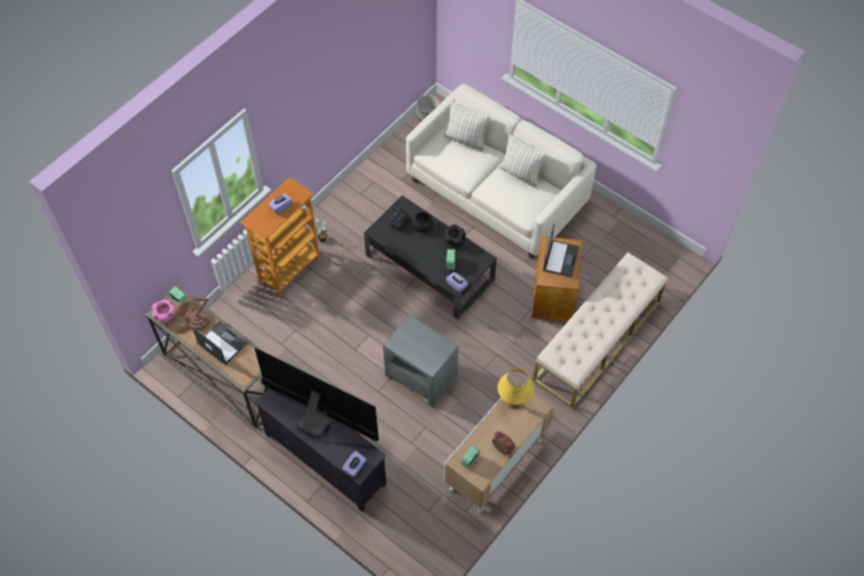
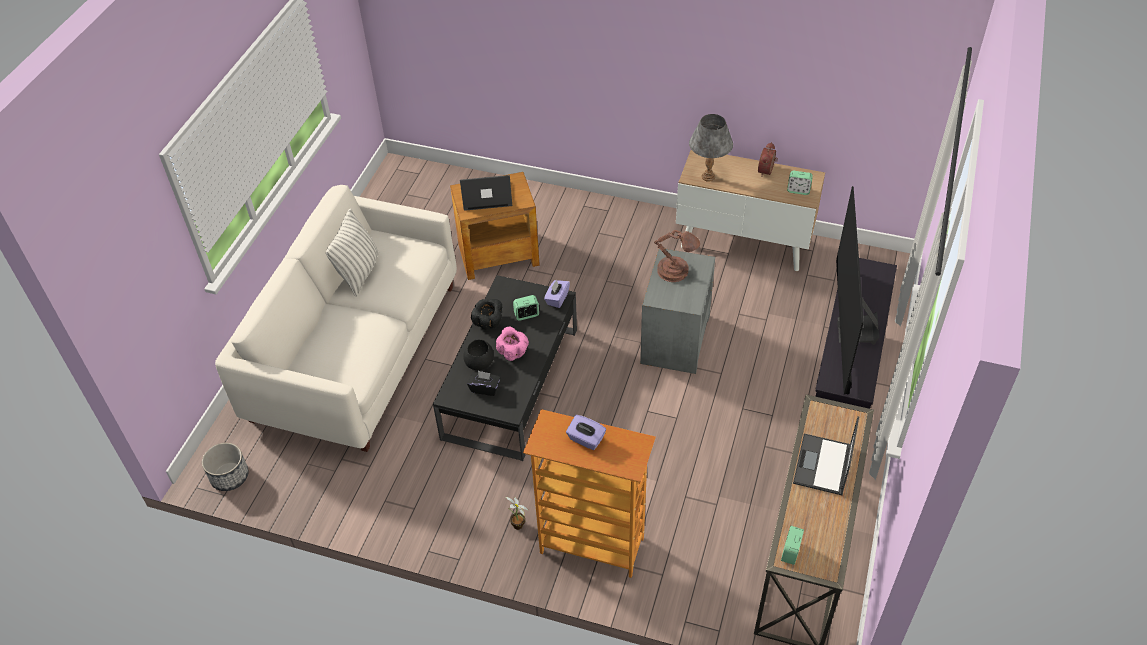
camera: 110 degrees left, 10 degrees down
pink bowl [152,300,177,323] -> pink bowl moved to [496,327,529,361]
brown table lamp [174,297,210,330] -> brown table lamp moved to [654,230,700,282]
purple tissue box [342,451,366,477] -> none
pillow [444,102,490,152] -> none
yellow table lamp [497,368,534,409] -> grey table lamp [689,114,733,182]
beige bench [533,252,668,408] -> none

